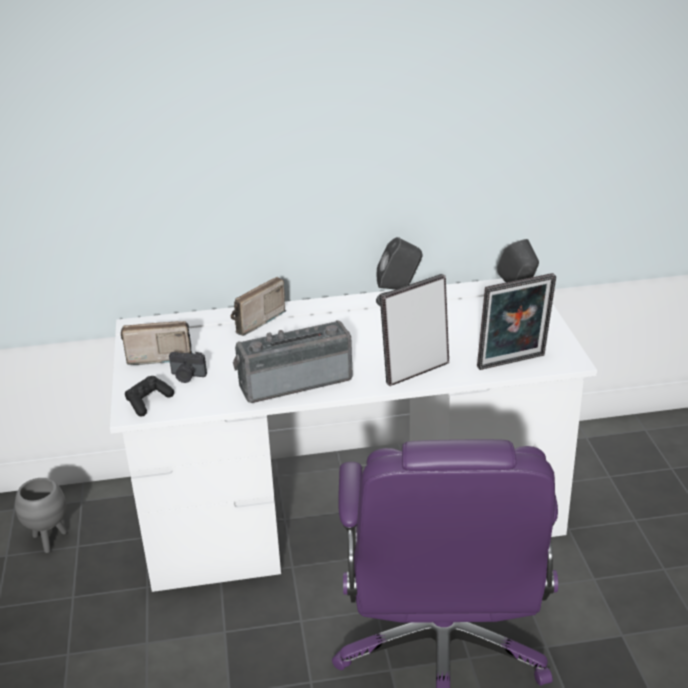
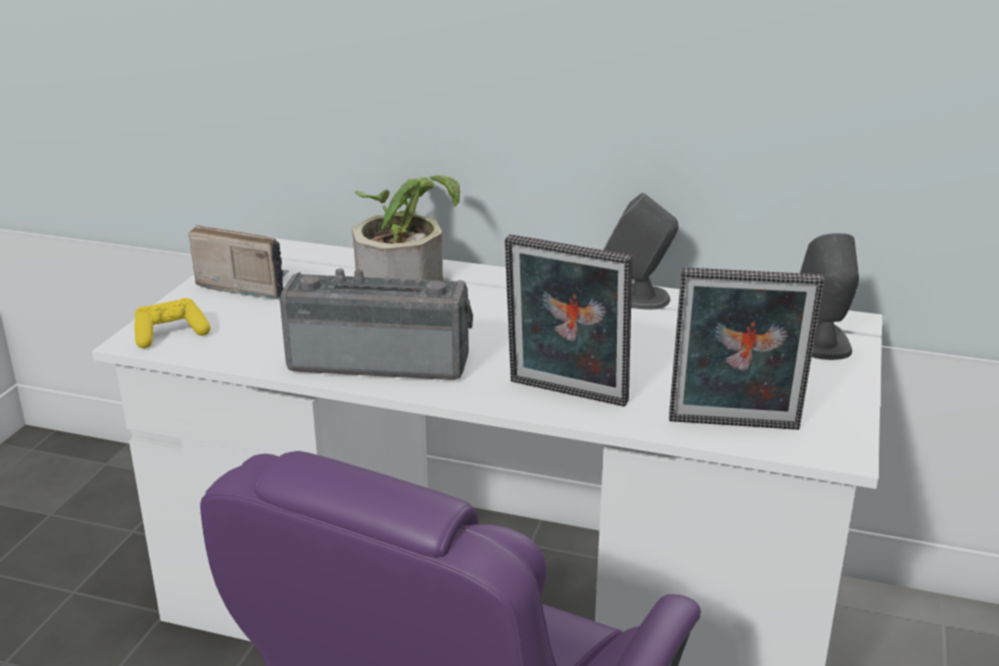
camera: 25 degrees right, 5 degrees down
grey planter [15,478,67,553] -> none
black game controller [125,376,174,417] -> yellow game controller [135,298,210,348]
camera [169,352,207,383] -> none
radio [231,277,286,336] -> potted plant [352,175,460,281]
picture frame [380,274,449,386] -> picture frame turned 150 degrees counterclockwise [505,234,632,407]

